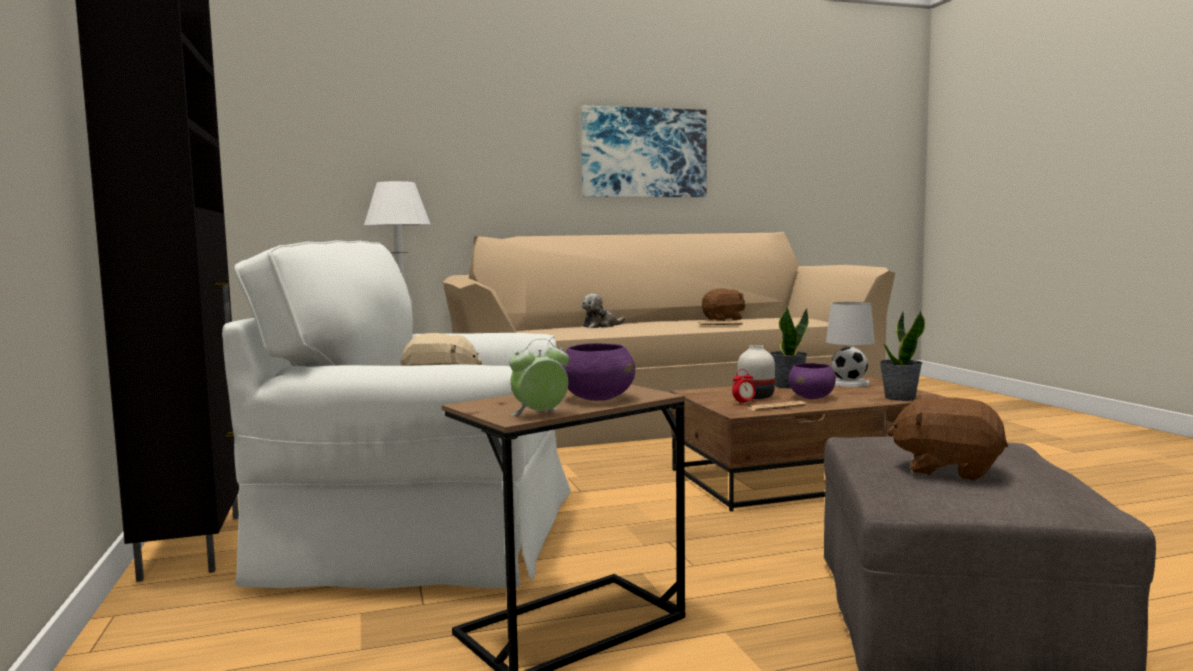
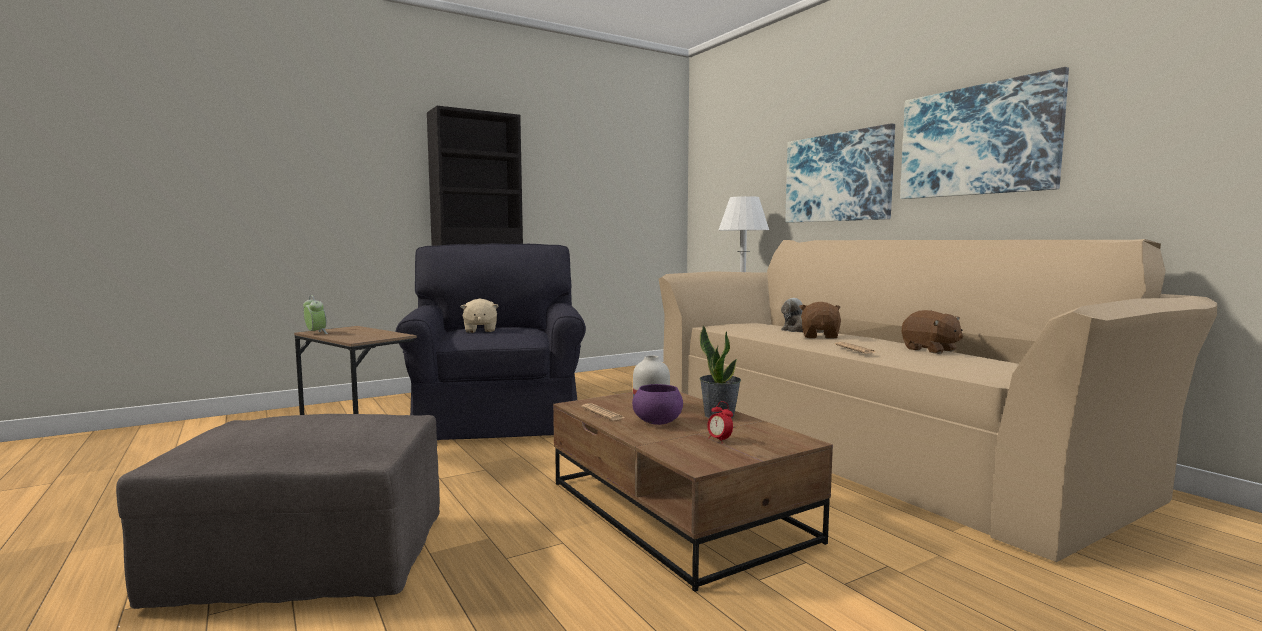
camera: 75 degrees right, 0 degrees up
white armchair [222,240,571,589] -> black armchair [395,243,586,440]
purple bowl [561,343,635,401] -> none
alarm clock [732,369,755,404] -> alarm clock moved to [707,401,733,441]
white table lamp [826,302,875,387] -> none
potted plant [879,311,925,401] -> none
brown plush toy [887,398,1008,481] -> brown plush toy moved to [799,302,841,338]
none -> picture [785,123,895,223]

